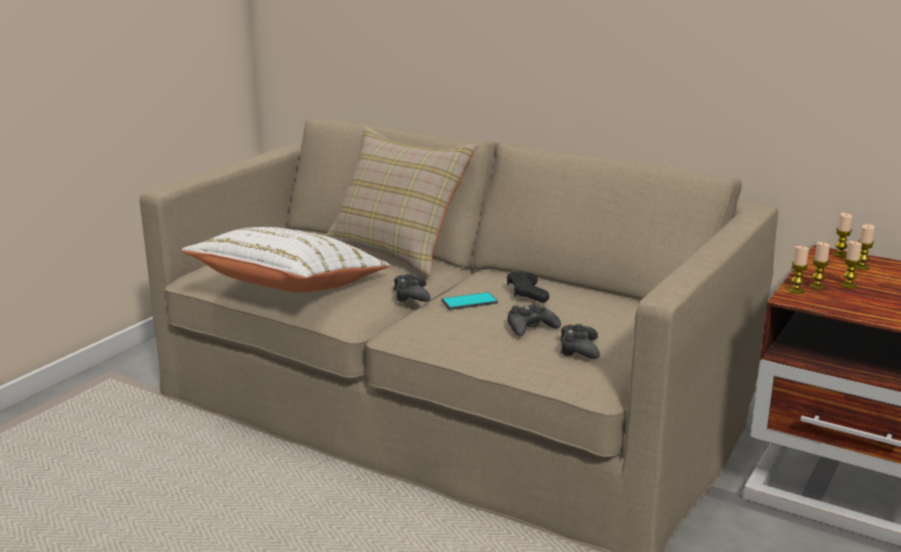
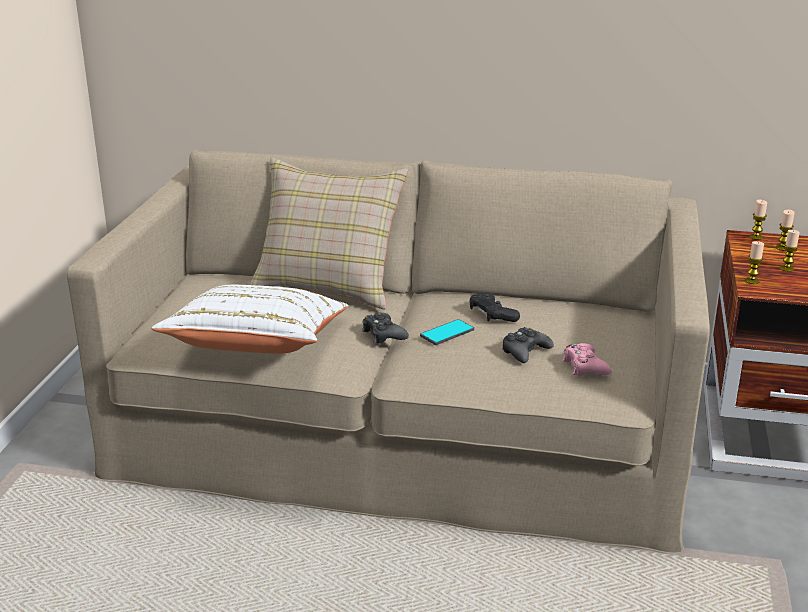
camera: 20 degrees left, 5 degrees up
black game controller [559,324,600,359] -> pink game controller [562,343,612,376]
candle [809,242,830,290] -> none

